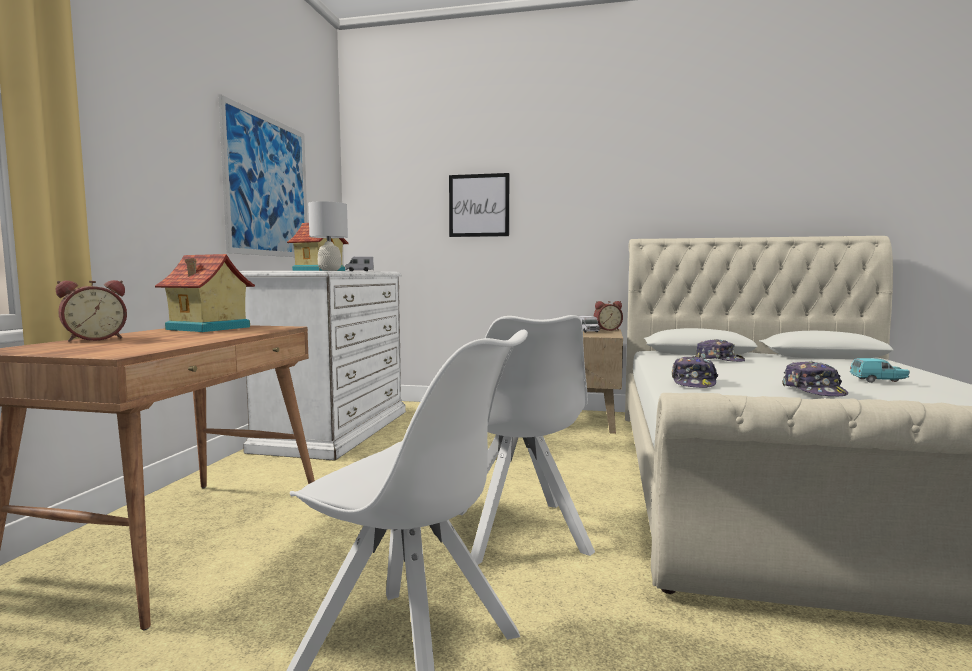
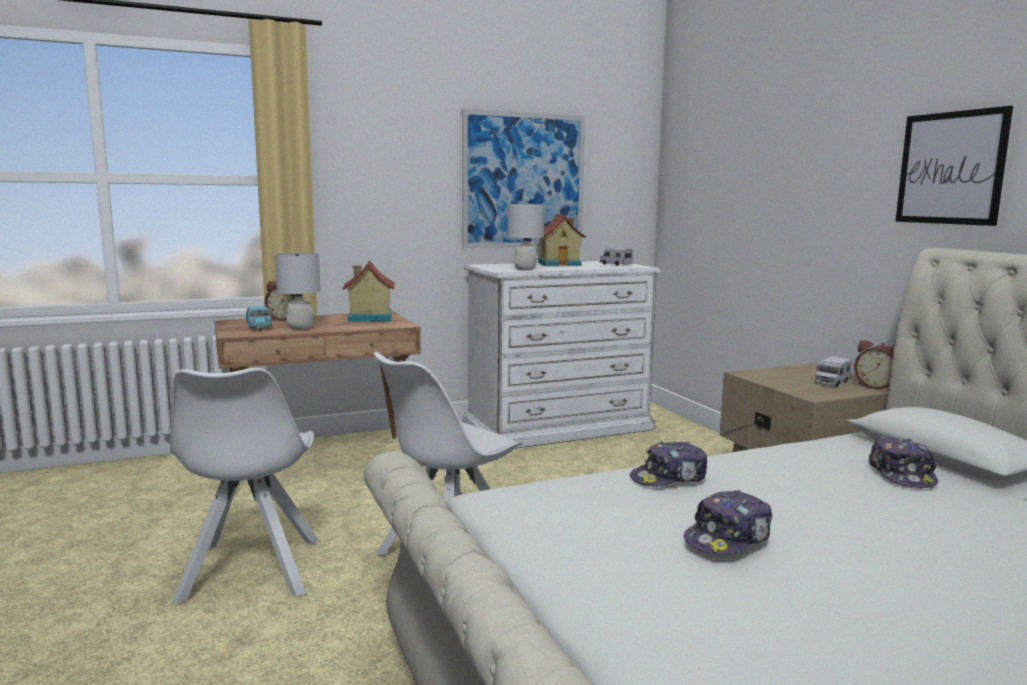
camera: 55 degrees right, 5 degrees up
picture [449,173,509,237] -> picture moved to [896,106,1013,226]
turquoise toy car [850,358,910,383] -> turquoise toy car moved to [246,306,272,331]
none -> grey table lamp [275,253,320,330]

